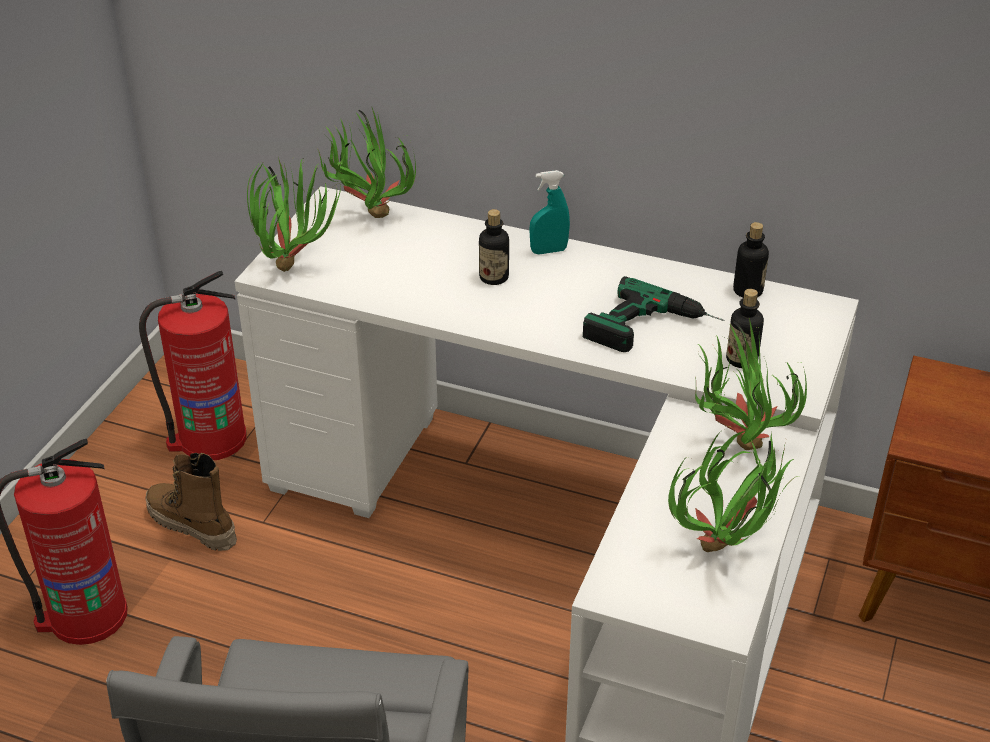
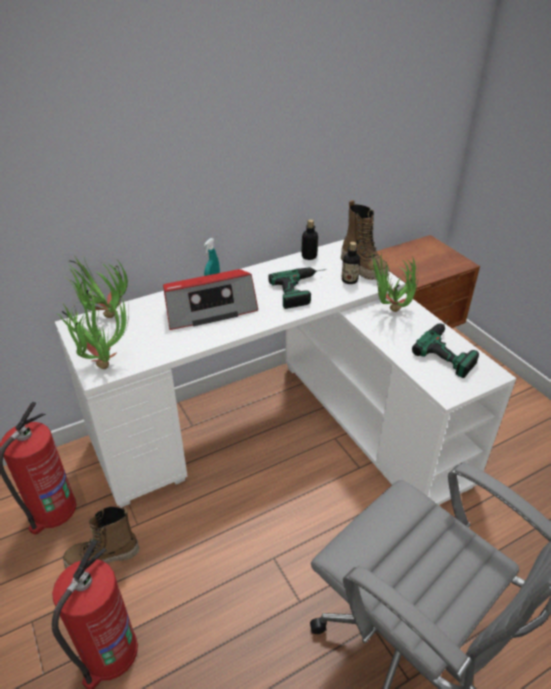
camera: 50 degrees left, 0 degrees up
bottle [479,209,509,285] -> radio [163,269,258,330]
potted plant [668,426,799,552] -> power drill [412,320,479,378]
none -> boot [341,200,389,280]

